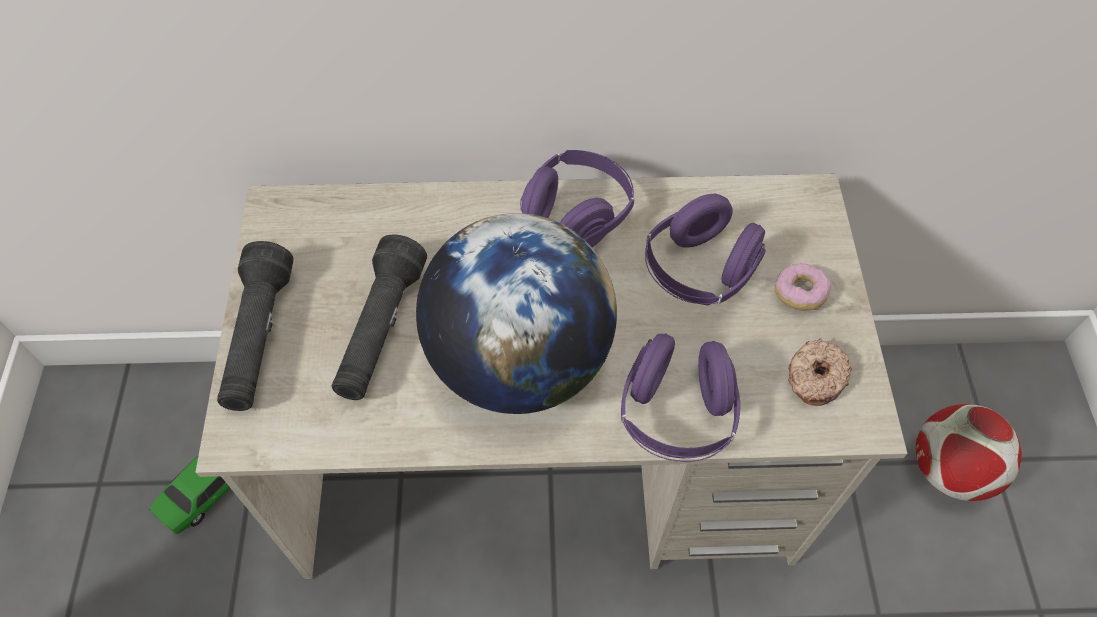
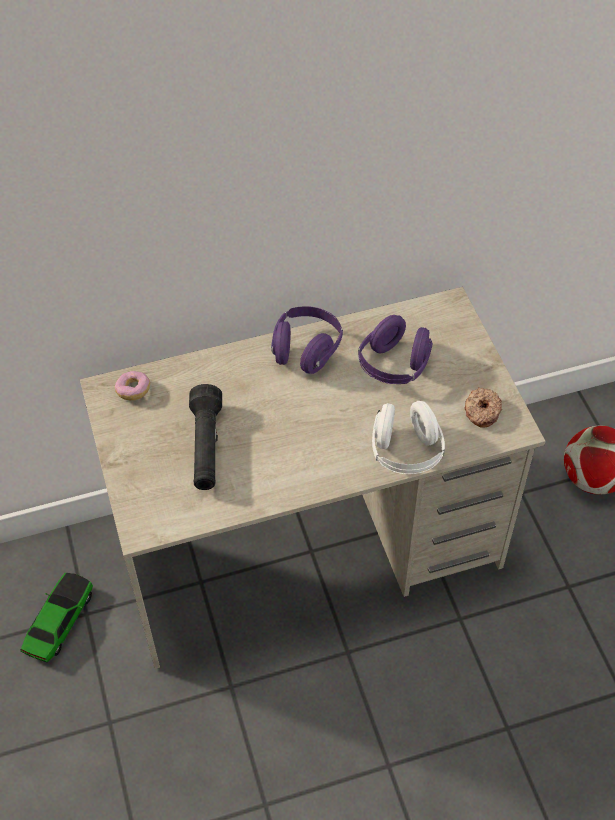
camera: 15 degrees left, 5 degrees down
black flashlight [217,241,294,411] -> none
globe [416,213,617,414] -> none
purple headphones [621,333,740,462] -> white headphones [372,401,445,474]
donut [774,263,831,311] -> donut moved to [115,371,150,400]

